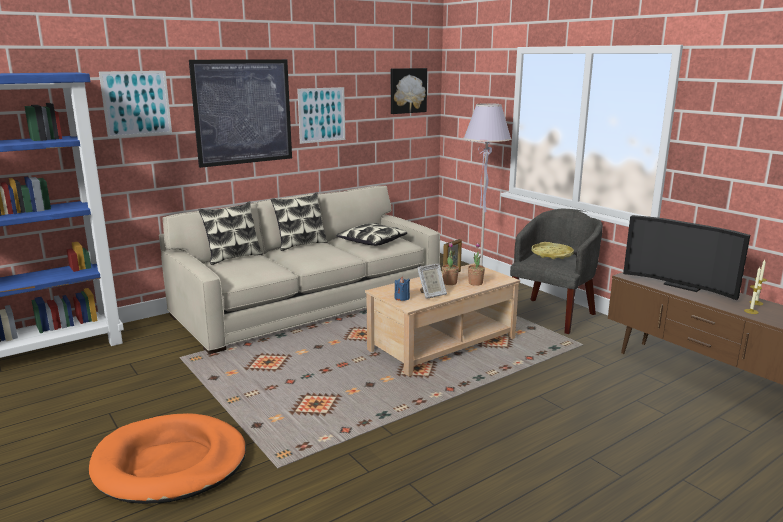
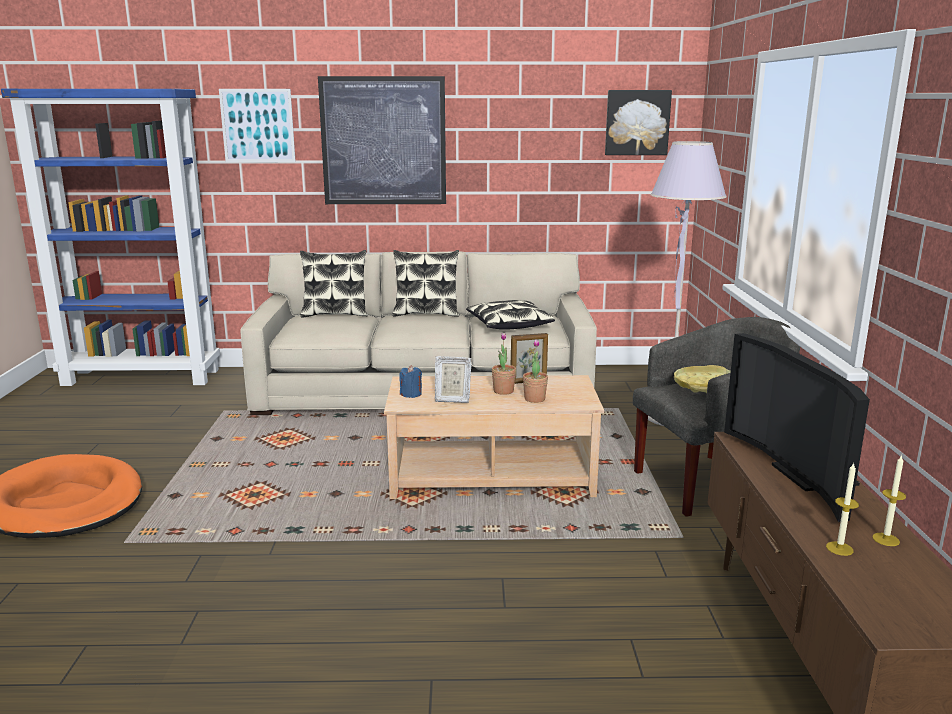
camera: 35 degrees right, 0 degrees up
picture [297,87,345,144] -> none

